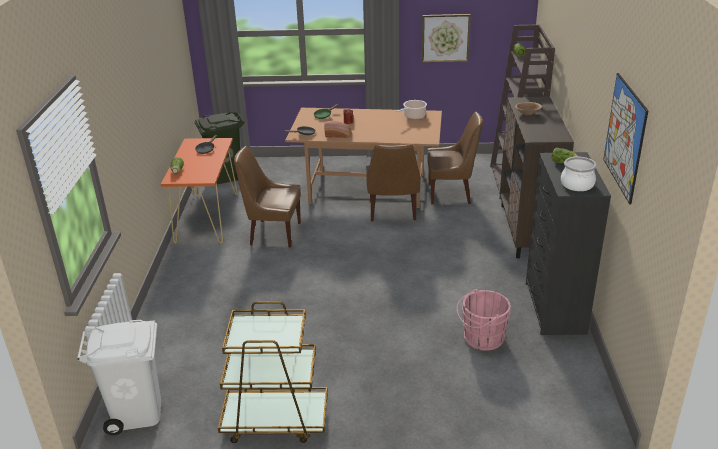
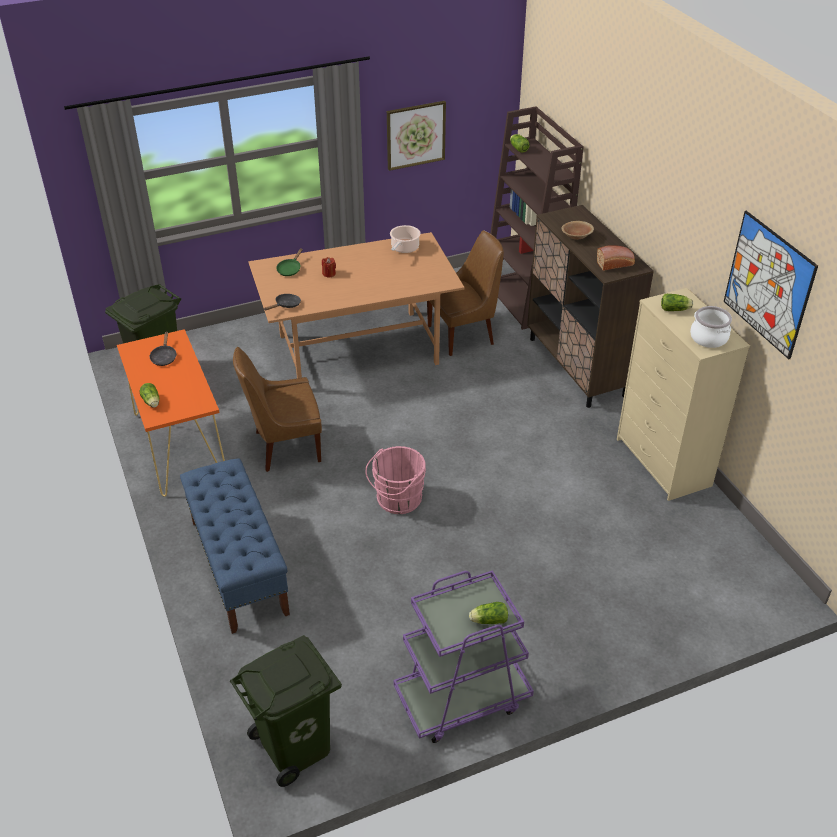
camera: 25 degrees left, 10 degrees up
white trash can [77,320,161,435] -> green trash can [230,635,342,787]
brown cart [218,301,328,443] -> purple cart [393,570,534,743]
bread [324,121,352,138] -> bread moved to [597,245,635,271]
brown chair [366,145,420,221] -> none
pink bucket [457,289,511,351] -> pink bucket moved to [365,446,426,514]
black dresser [526,152,611,335] -> beige dresser [617,288,750,501]
none -> blue bench [180,458,290,634]
none -> lettuce [469,602,508,624]

